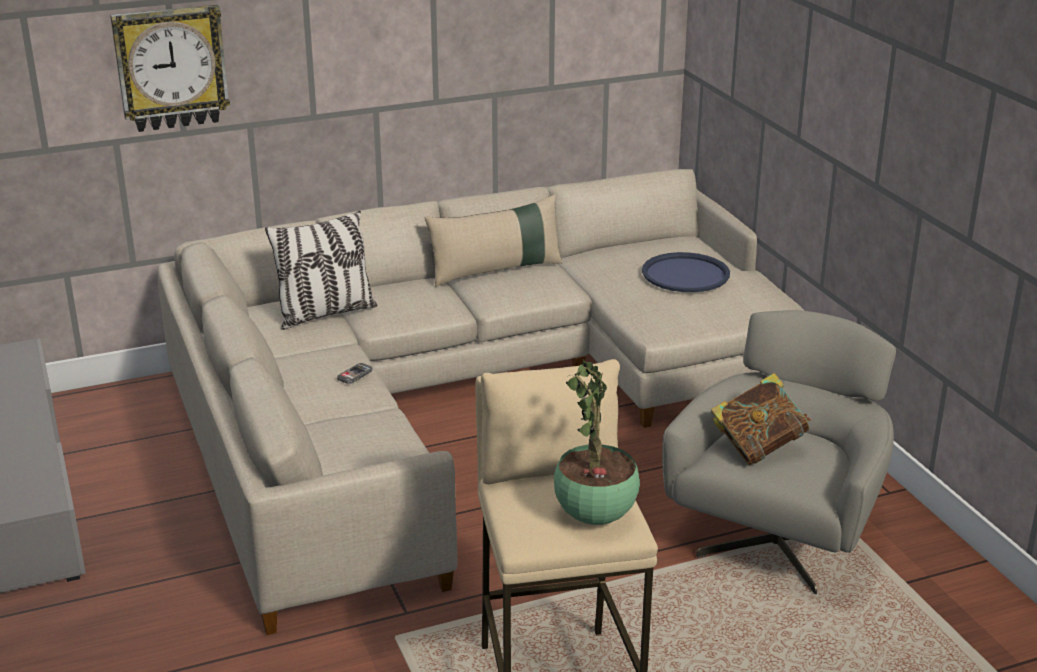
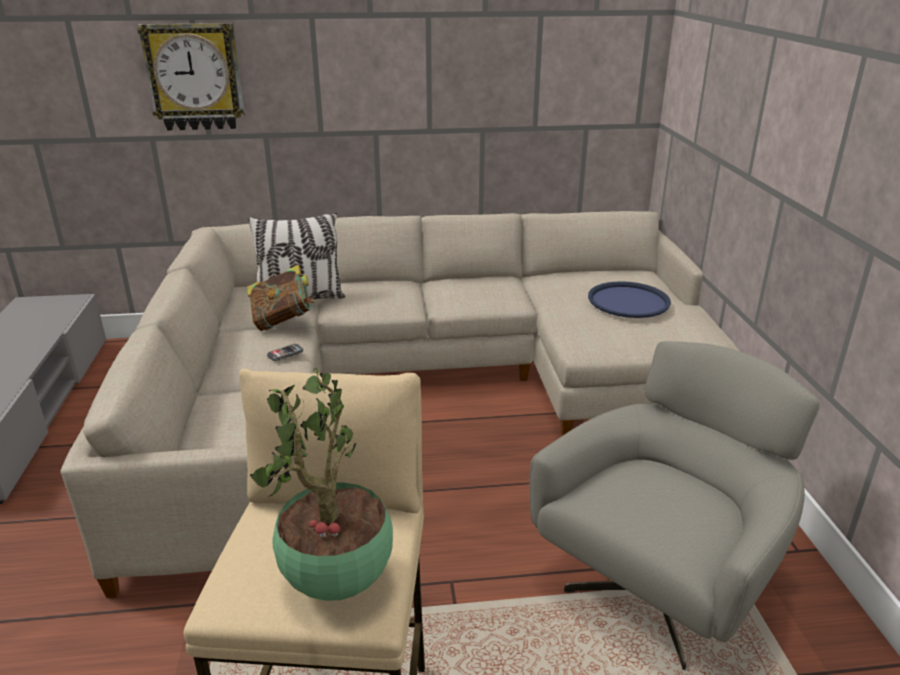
camera: 15 degrees right, 0 degrees up
beige pillow [424,195,563,287] -> none
book [711,373,811,465] -> book moved to [247,265,314,331]

